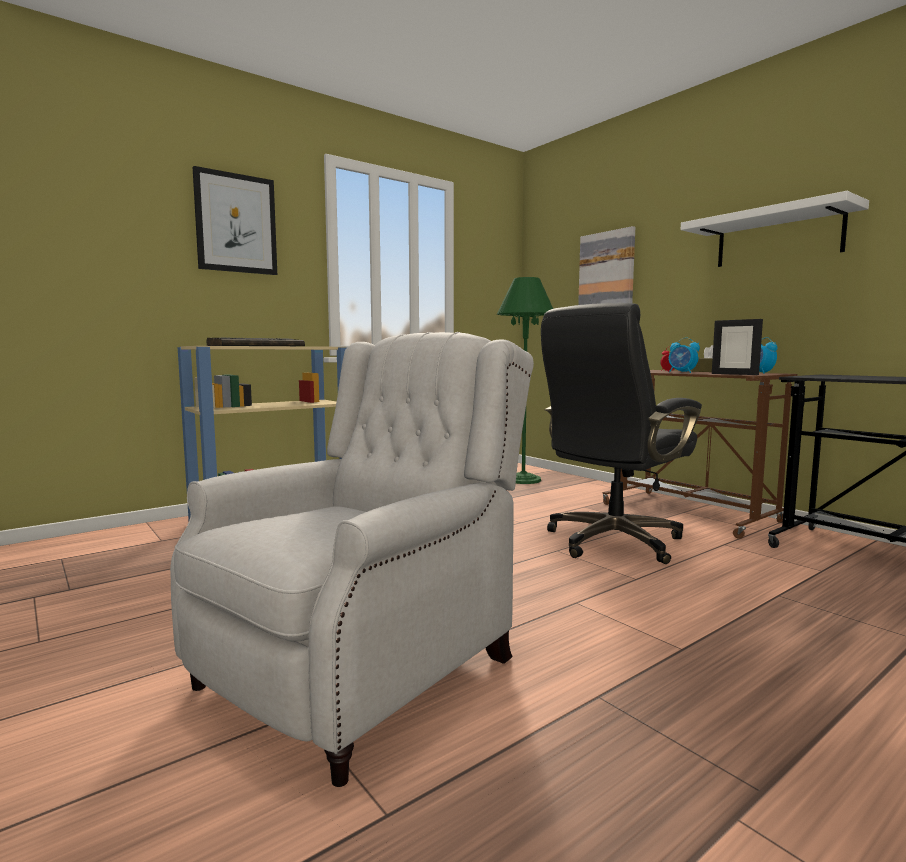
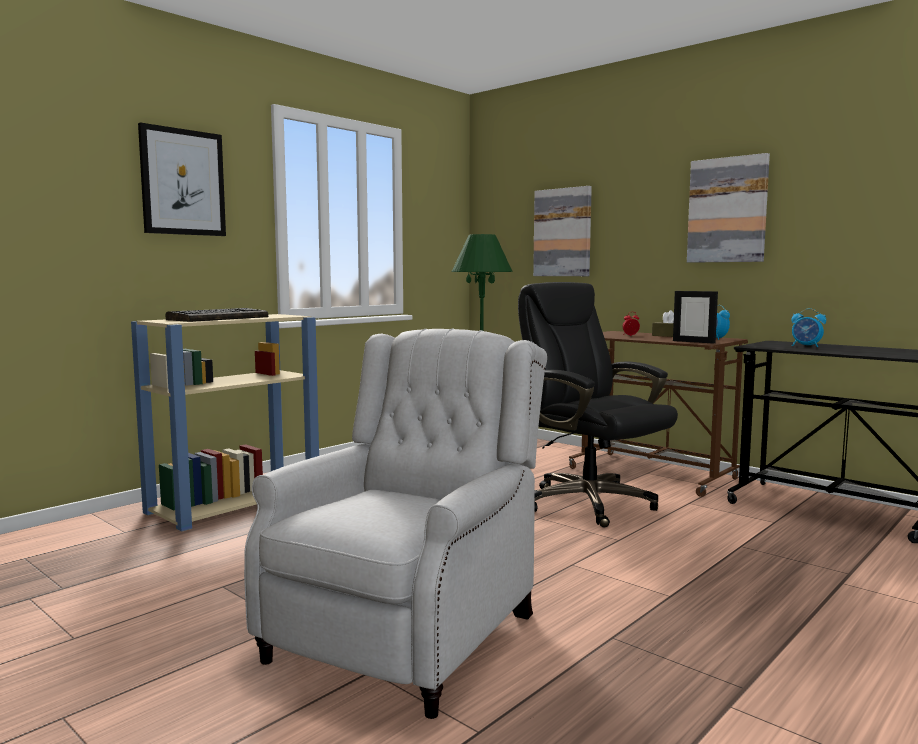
camera: 10 degrees left, 0 degrees up
black office chair [541,303,702,564] -> black office chair turned 105 degrees clockwise [518,282,678,528]
alarm clock [669,337,700,373] -> alarm clock moved to [791,308,826,347]
white shelf [681,191,869,267] -> picture [687,153,770,263]

